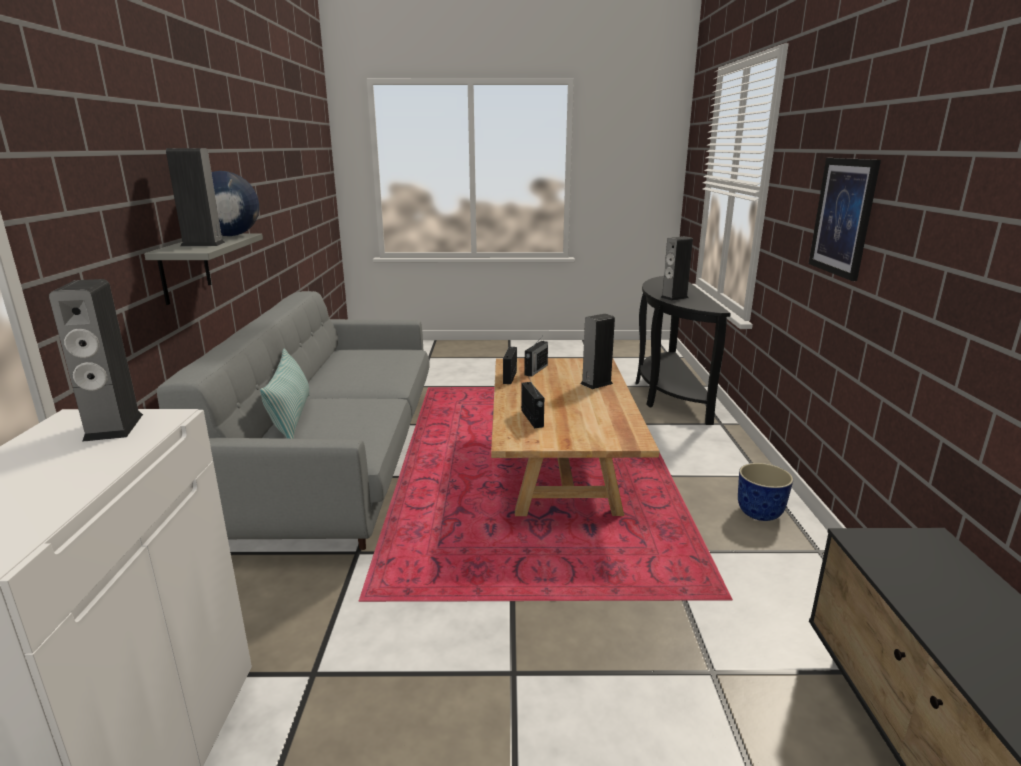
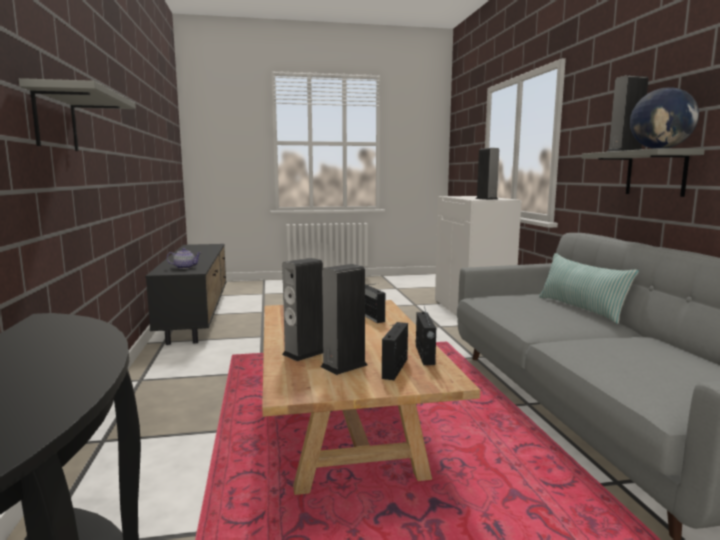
camera: 170 degrees right, 10 degrees down
speaker [660,236,693,301] -> speaker moved to [321,264,367,375]
planter [738,463,793,521] -> none
picture [809,158,881,281] -> grey shelf [19,78,136,151]
none -> teapot [167,248,201,269]

